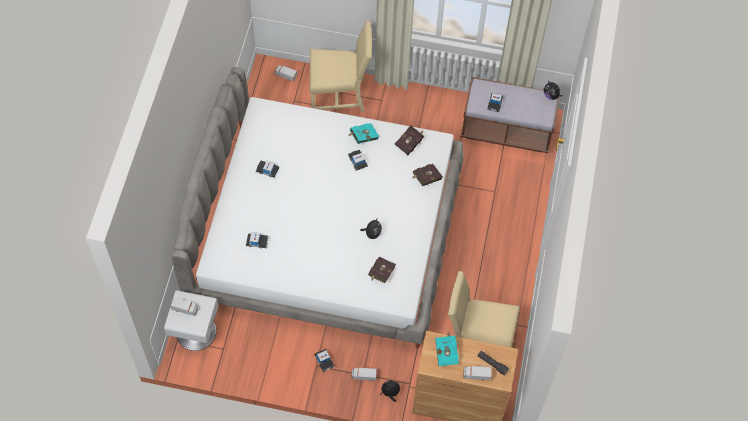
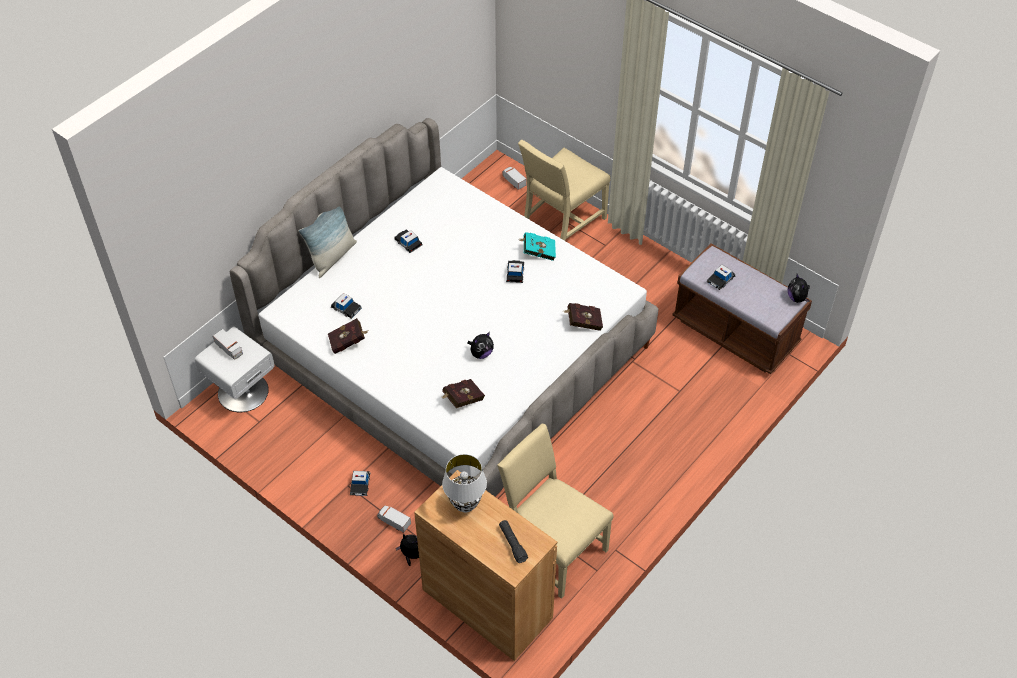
camera: 30 degrees right, 10 degrees down
beige chair [310,21,372,112] -> beige chair turned 105 degrees clockwise [518,140,611,241]
red book [395,125,424,155] -> red book moved to [328,318,369,354]
turquoise book [435,332,459,366] -> white table lamp [442,454,487,512]
toy truck [463,366,491,380] -> none
none -> pillow [299,207,357,278]

